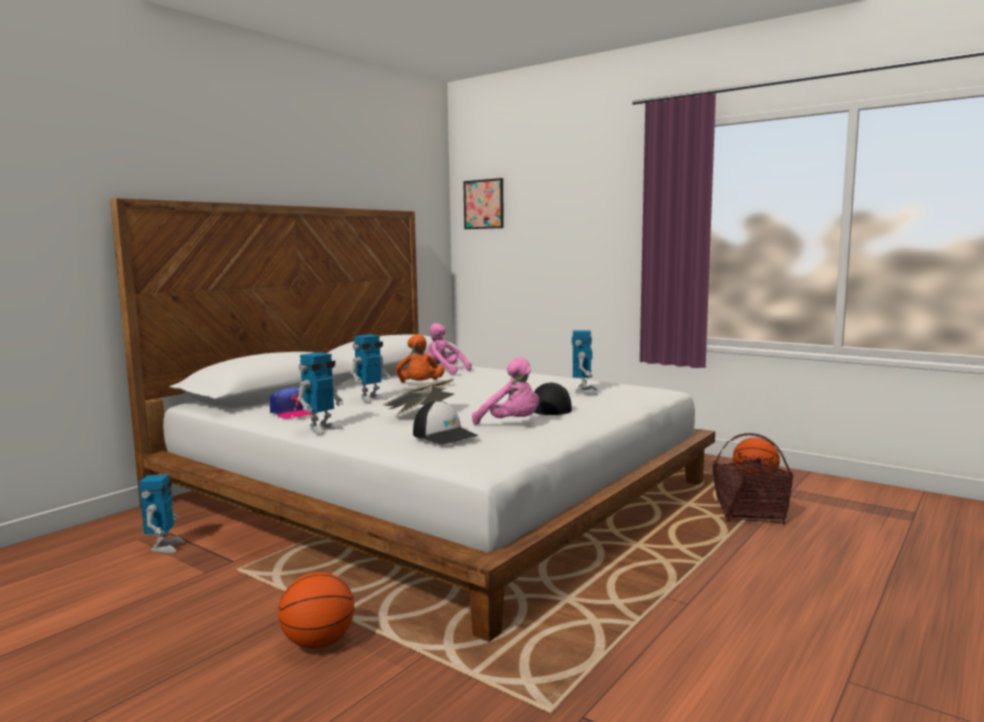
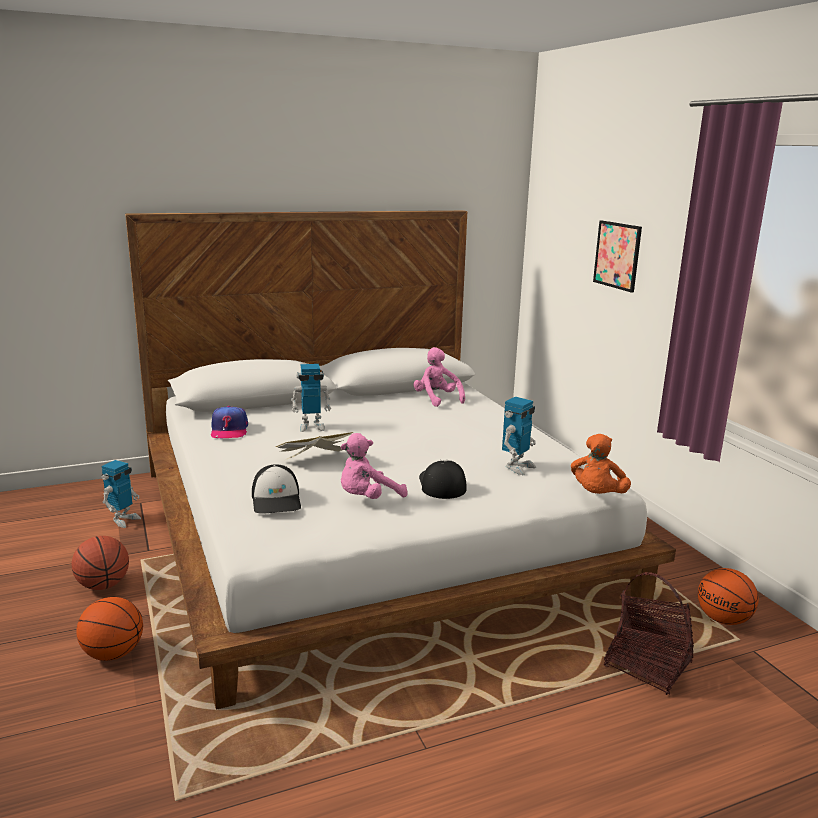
camera: 30 degrees right, 10 degrees up
toy robot [297,352,343,434] -> none
orange plush toy [396,334,445,383] -> orange plush toy moved to [571,434,631,494]
picture [463,178,504,229] -> picture moved to [593,220,642,293]
pink plush toy [472,357,540,425] -> pink plush toy turned 75 degrees clockwise [341,433,408,499]
cap [534,382,572,415] -> cap turned 45 degrees counterclockwise [419,459,466,499]
none -> basketball [72,536,129,590]

